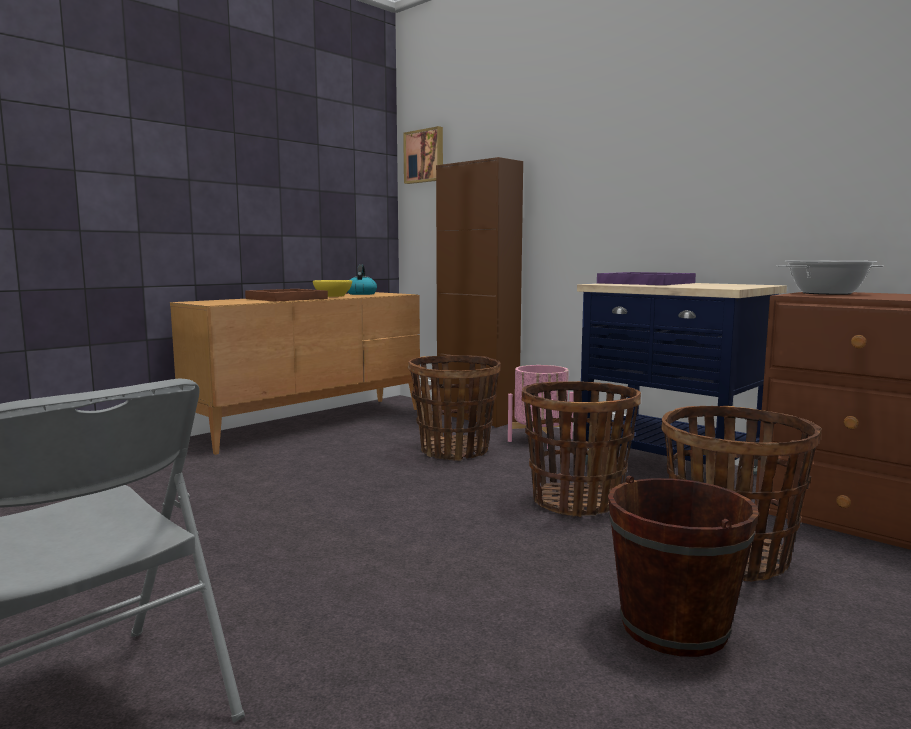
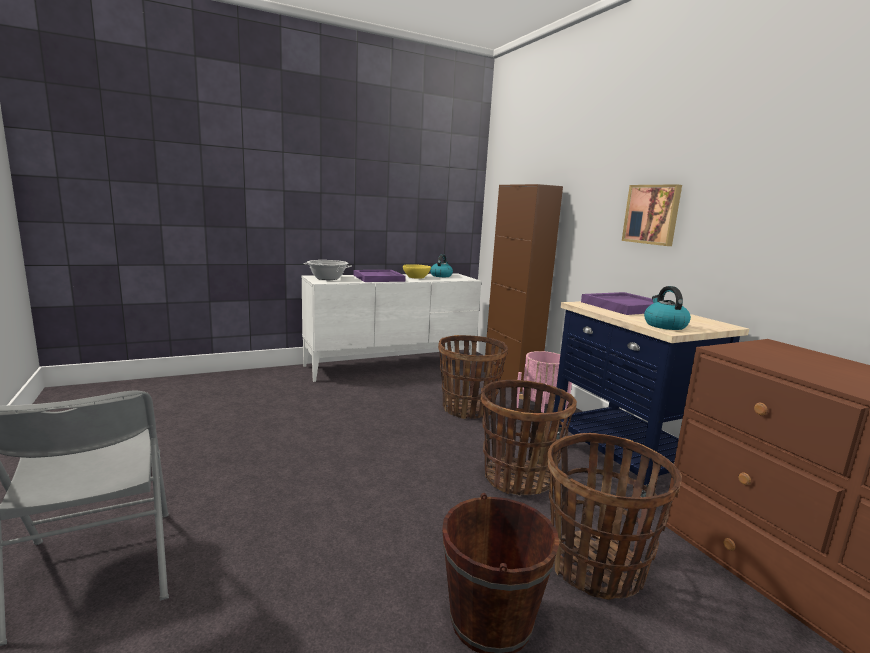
camera: 20 degrees right, 5 degrees up
brown dresser [170,292,420,455] -> white dresser [301,273,481,382]
brown tray [245,289,328,302] -> purple tray [354,270,406,282]
picture [403,126,443,184] -> picture moved to [622,184,682,246]
cooking pot [777,261,883,295] -> cooking pot moved to [303,260,352,280]
none -> kettle [644,286,691,330]

